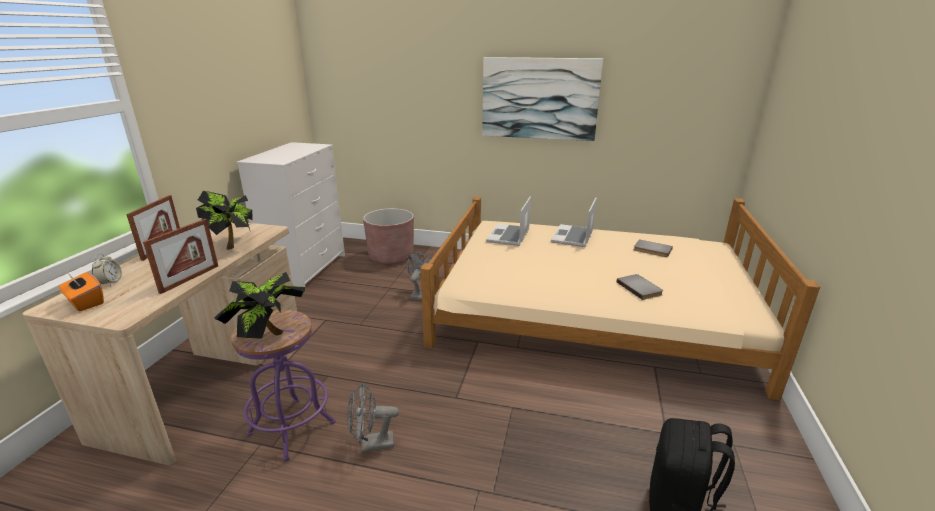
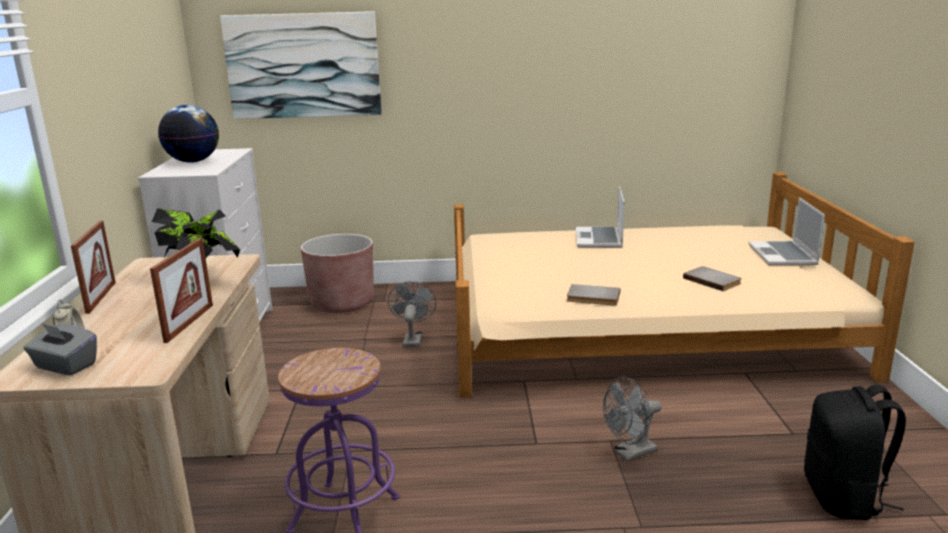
camera: 15 degrees left, 5 degrees down
orange tissue box [59,272,104,311] -> grey tissue box [24,323,97,375]
potted plant [214,272,306,339] -> none
grey fan [347,383,399,452] -> grey fan moved to [603,377,662,461]
picture [482,57,603,141] -> picture moved to [220,11,382,119]
laptop [486,196,531,246] -> laptop moved to [748,198,825,266]
grey book [634,239,673,257] -> grey book moved to [567,284,621,306]
none -> globe [158,105,219,163]

